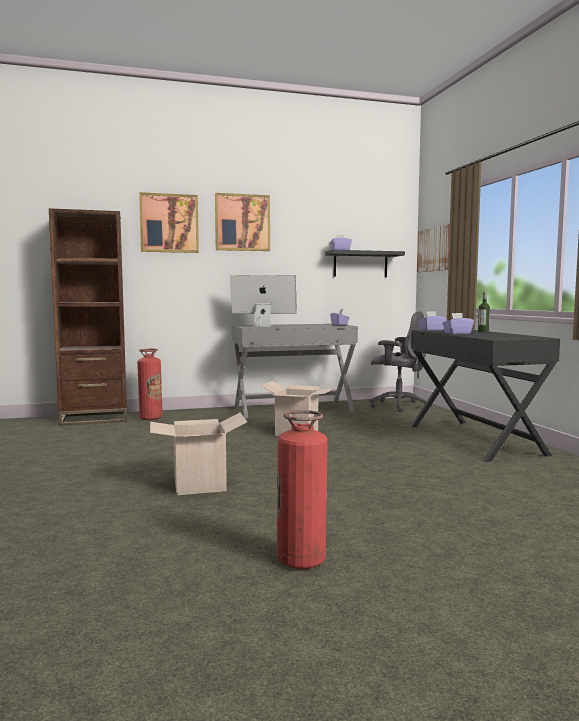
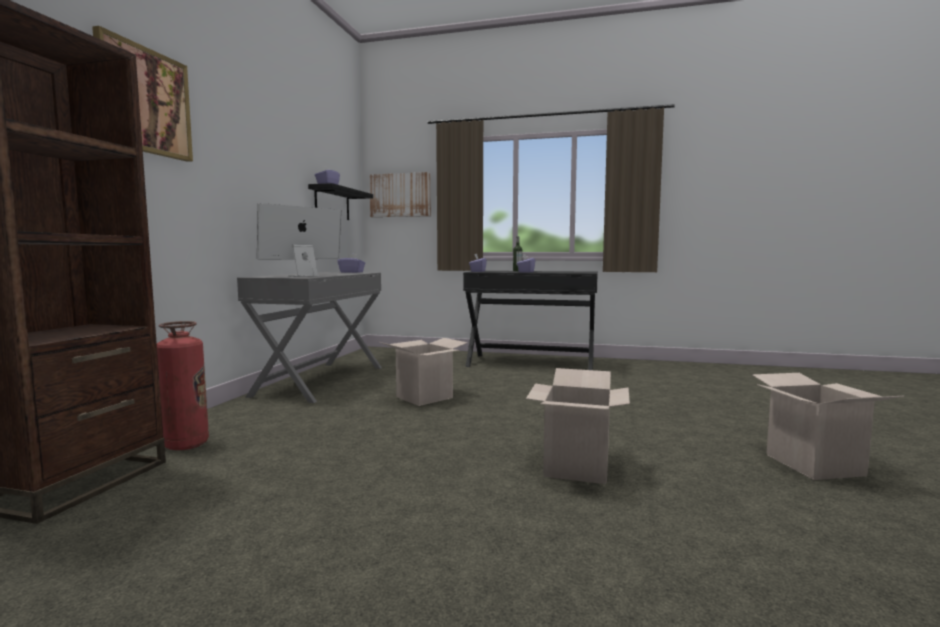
camera: 60 degrees left, 0 degrees up
picture [215,193,270,251] -> none
fire extinguisher [277,410,328,569] -> cardboard box [752,373,904,480]
grey office chair [370,311,427,412] -> none

